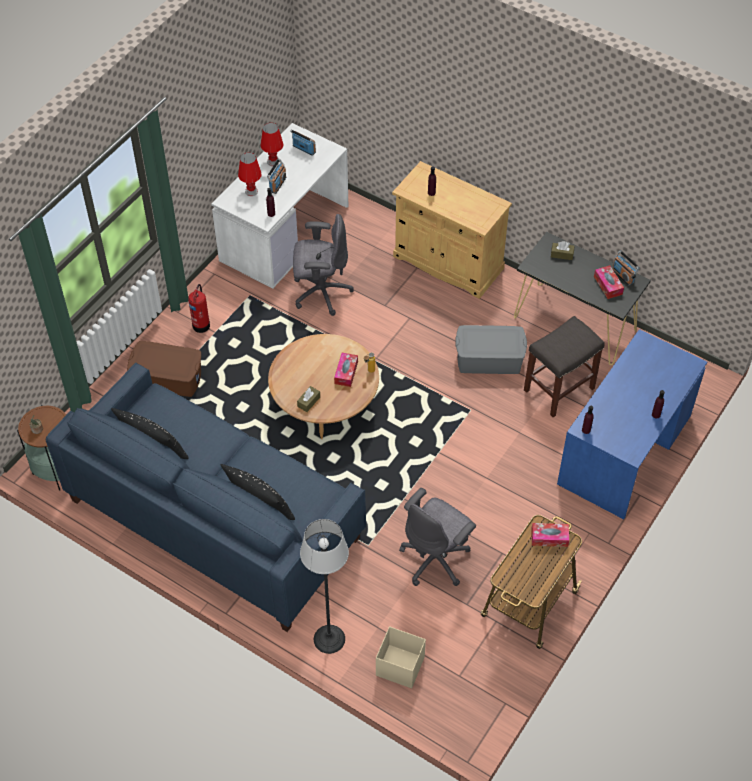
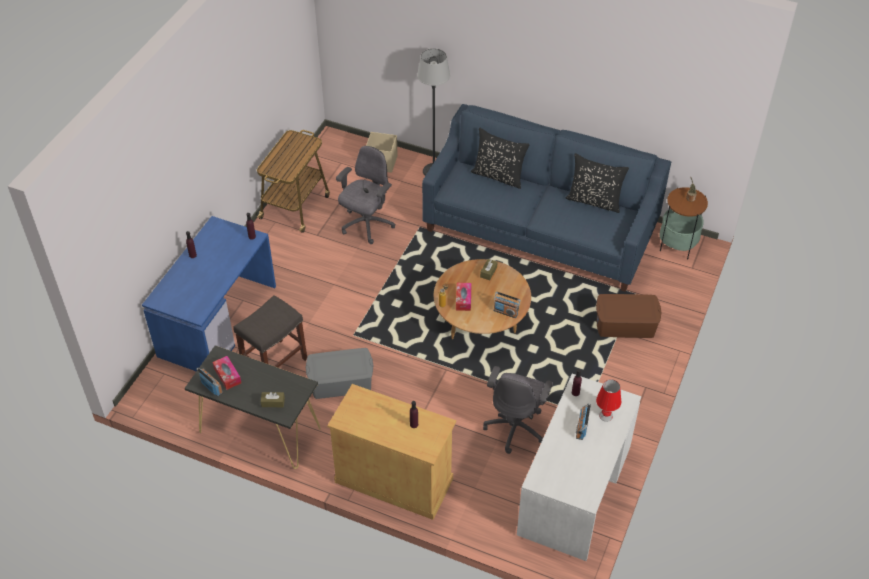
camera: 170 degrees right, 5 degrees down
fire extinguisher [188,284,210,333] -> none
red table lamp [261,123,283,166] -> none
radio [290,130,316,156] -> radio moved to [494,292,520,318]
grey office chair [293,214,354,316] -> grey office chair turned 60 degrees counterclockwise [483,366,553,454]
tissue box [531,523,569,547] -> none

